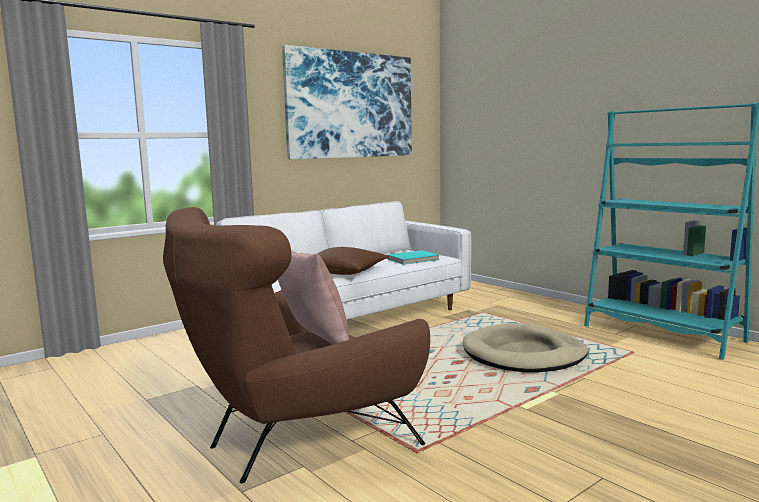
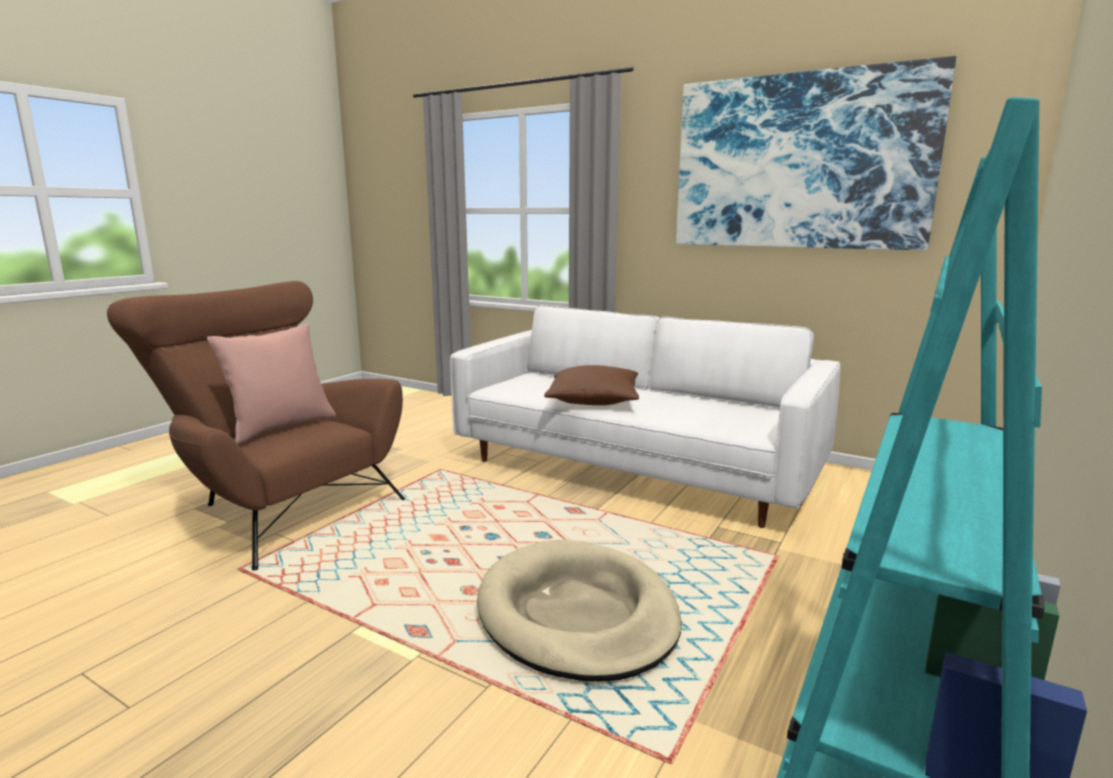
camera: 70 degrees right, 5 degrees up
turquoise book [387,250,440,265] -> none

